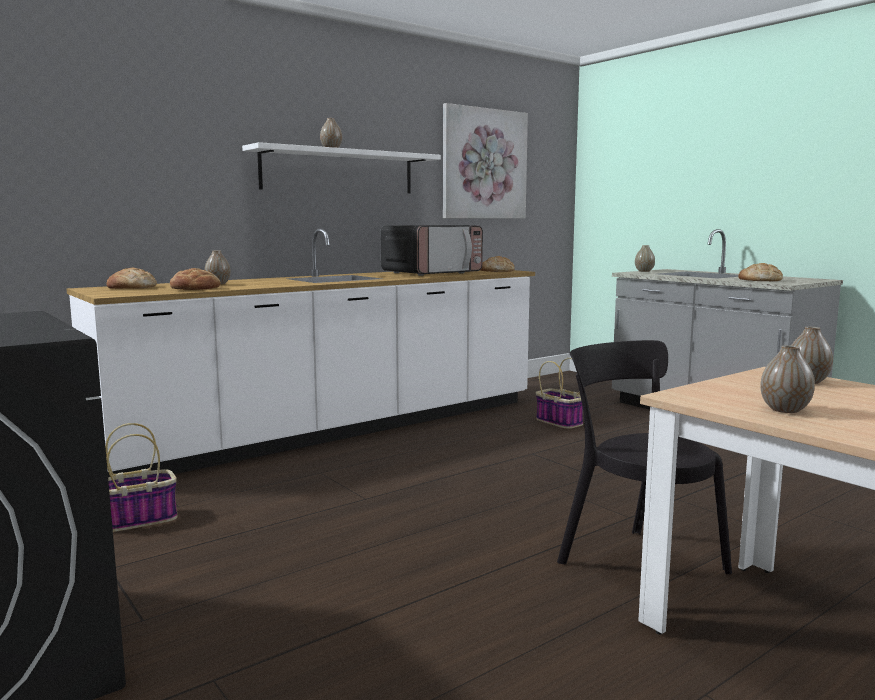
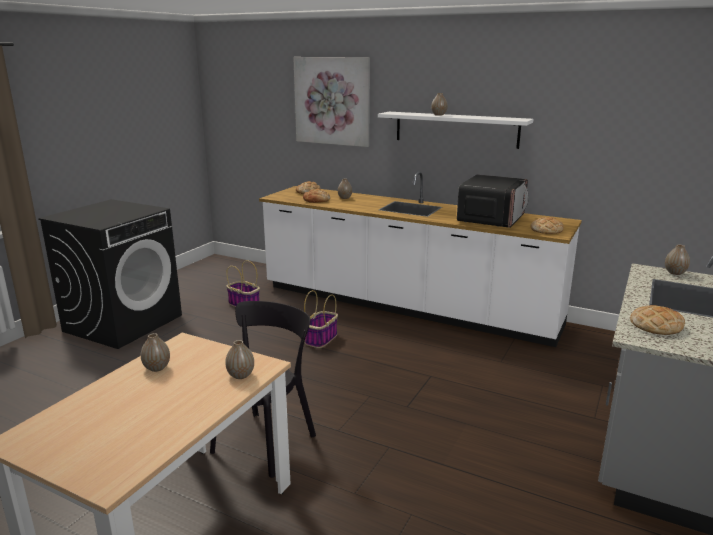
camera: 65 degrees right, 10 degrees up
microwave [380,225,483,276] -> microwave turned 90 degrees counterclockwise [457,174,529,228]
picture [443,103,528,219] -> picture moved to [293,57,370,147]
basket [536,358,583,429] -> basket moved to [304,290,338,348]

